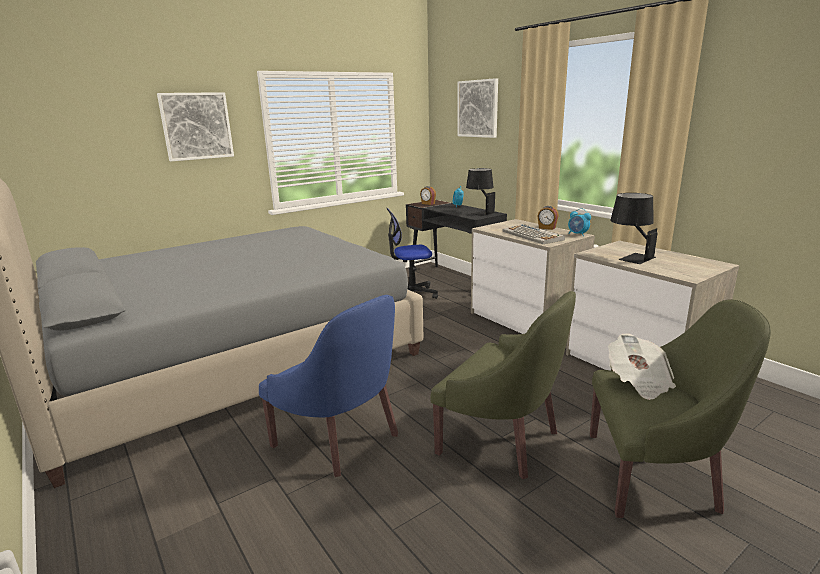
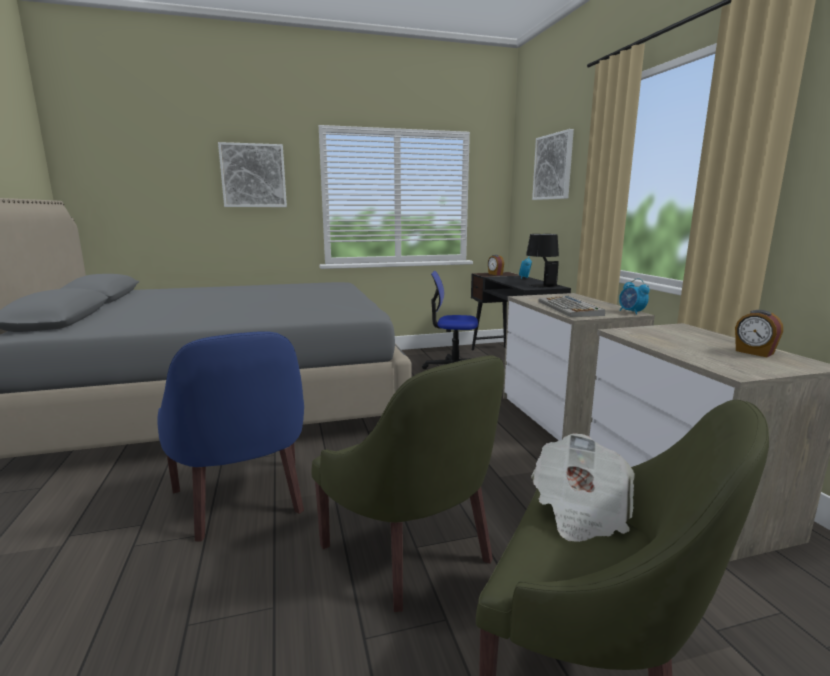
camera: 20 degrees right, 5 degrees down
alarm clock [538,206,559,230] -> alarm clock moved to [735,310,783,357]
black table lamp [610,193,658,264] -> none

